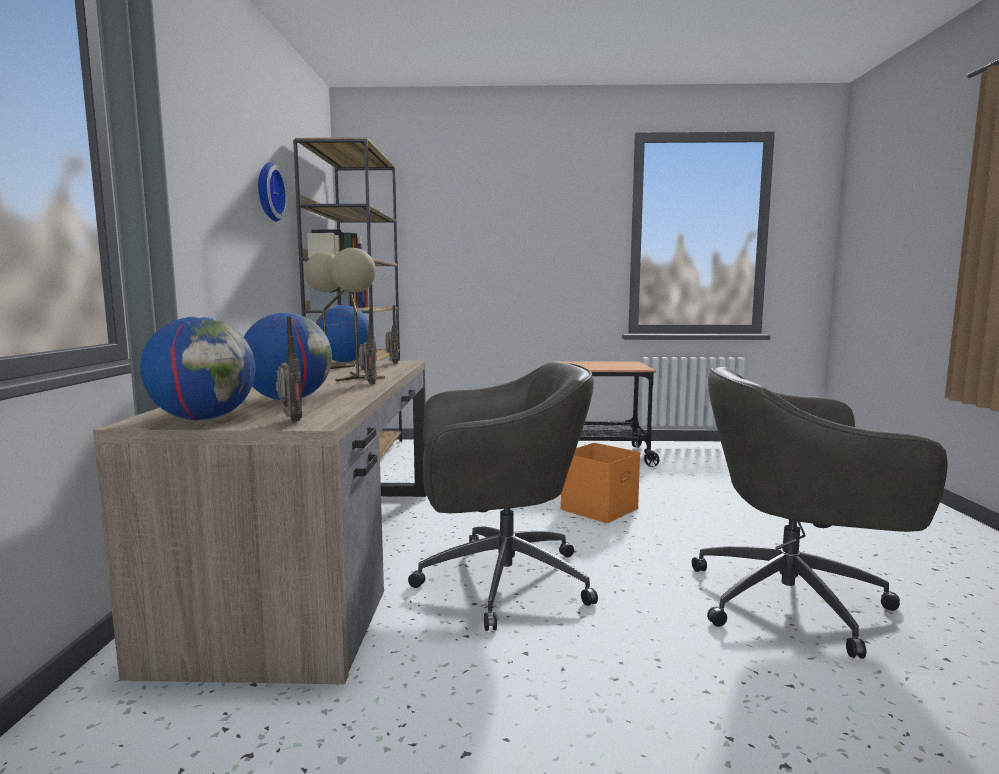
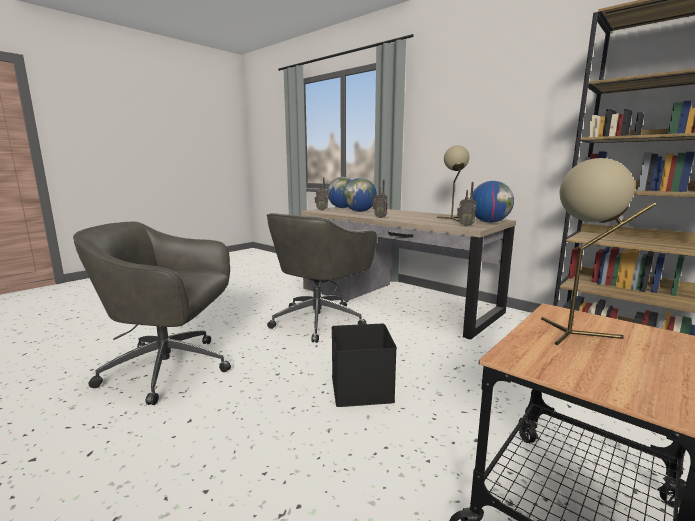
camera: 130 degrees right, 5 degrees up
wall clock [258,162,288,222] -> none
beige table lamp [331,248,385,381] -> beige table lamp moved to [541,158,655,345]
orange storage box [560,443,640,523] -> black storage box [332,324,397,407]
grey office chair [692,367,947,659] -> grey office chair turned 135 degrees counterclockwise [73,222,231,405]

